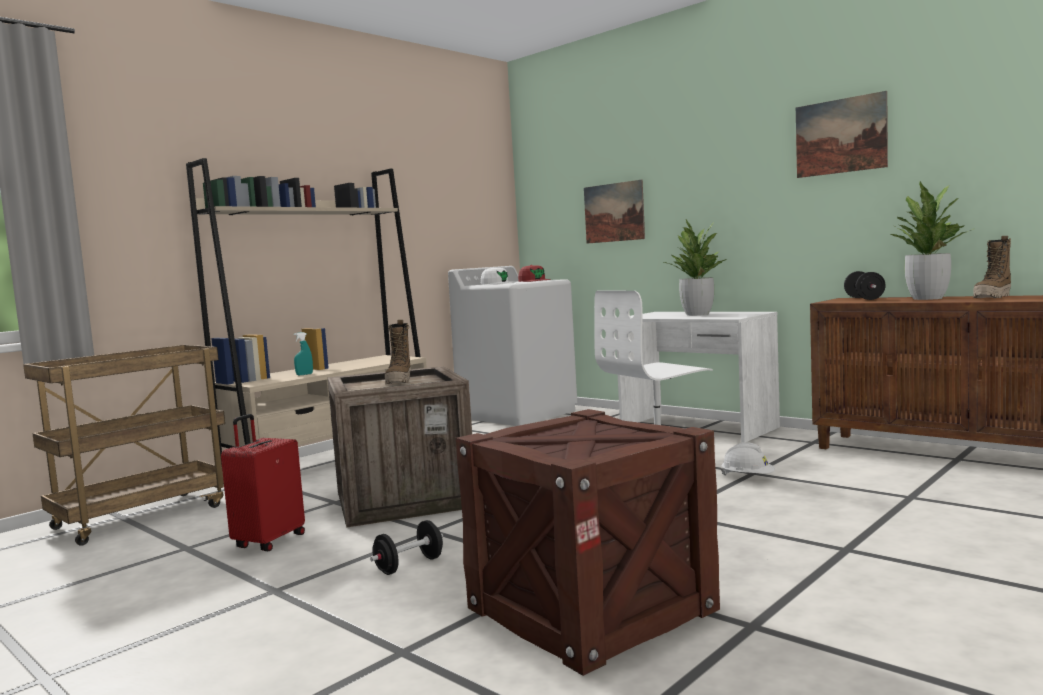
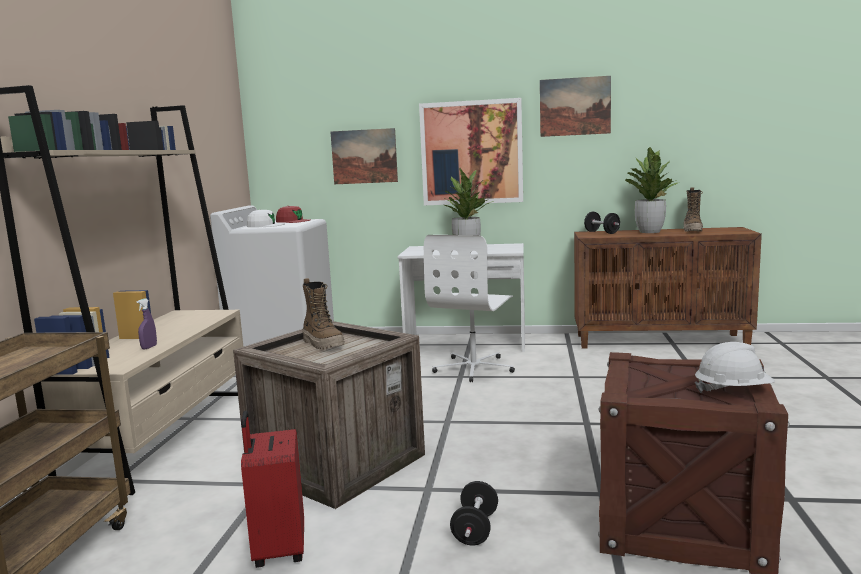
camera: 35 degrees left, 5 degrees up
turquoise spray bottle [294,332,313,375] -> purple spray bottle [137,298,157,349]
white hard hat [721,442,775,476] -> white hard hat moved to [695,342,775,393]
none -> picture [419,98,523,205]

